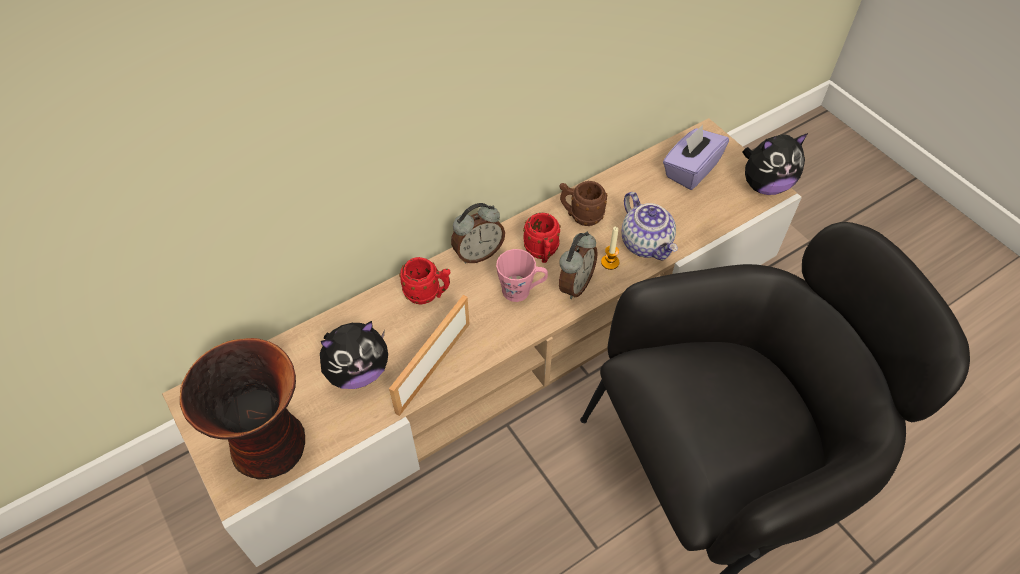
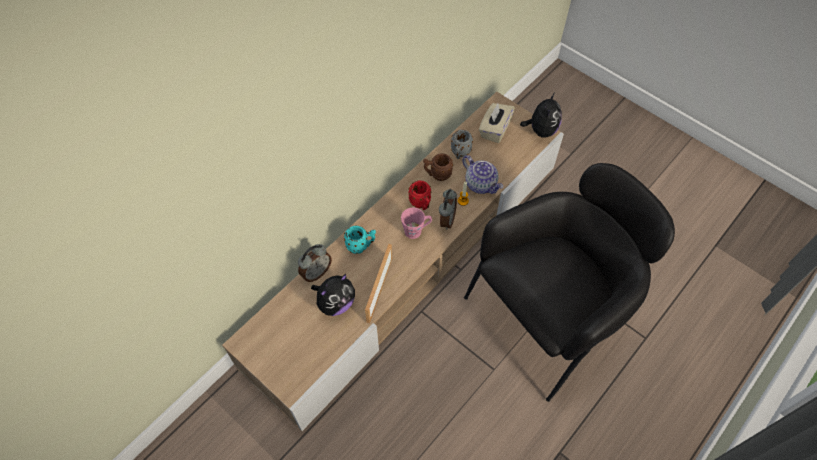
camera: 15 degrees left, 5 degrees up
vase [180,338,305,479] -> none
red mug [399,257,450,305] -> turquoise mug [344,225,376,254]
alarm clock [451,203,505,263] -> alarm clock moved to [298,244,332,282]
purple tissue box [663,125,729,190] -> beige tissue box [479,103,515,143]
plush toy [742,133,808,195] -> plush toy turned 45 degrees counterclockwise [520,92,562,138]
none -> grey mug [451,130,473,159]

